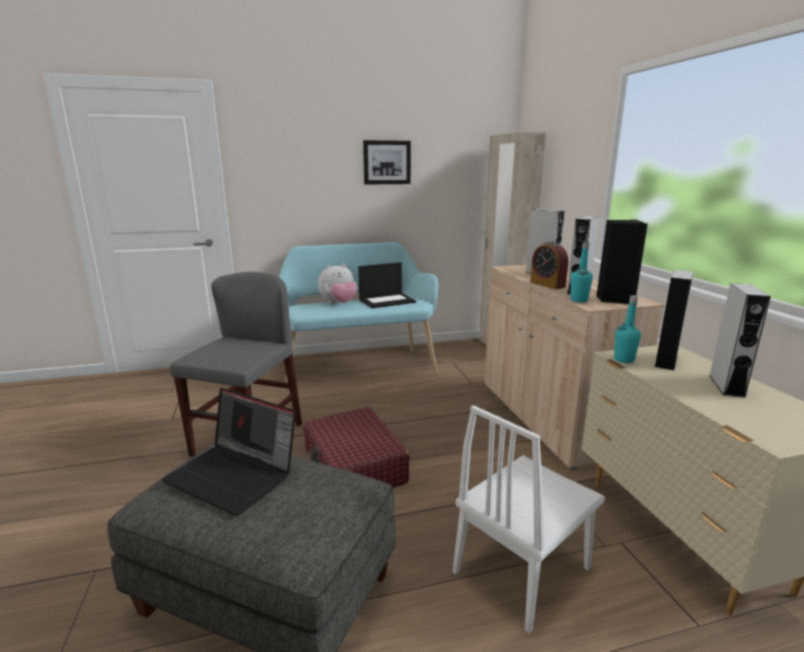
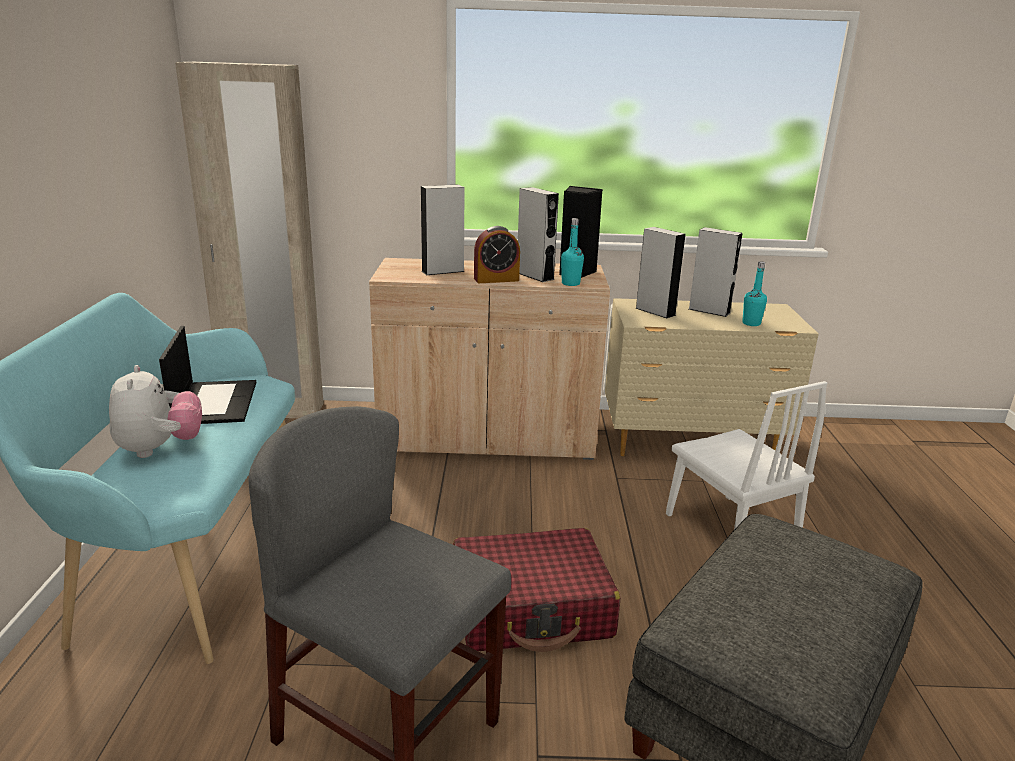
camera: 75 degrees left, 5 degrees up
laptop [162,388,296,516] -> none
picture [363,140,411,185] -> none
turquoise bottle [614,295,641,363] -> turquoise bottle moved to [742,261,767,326]

